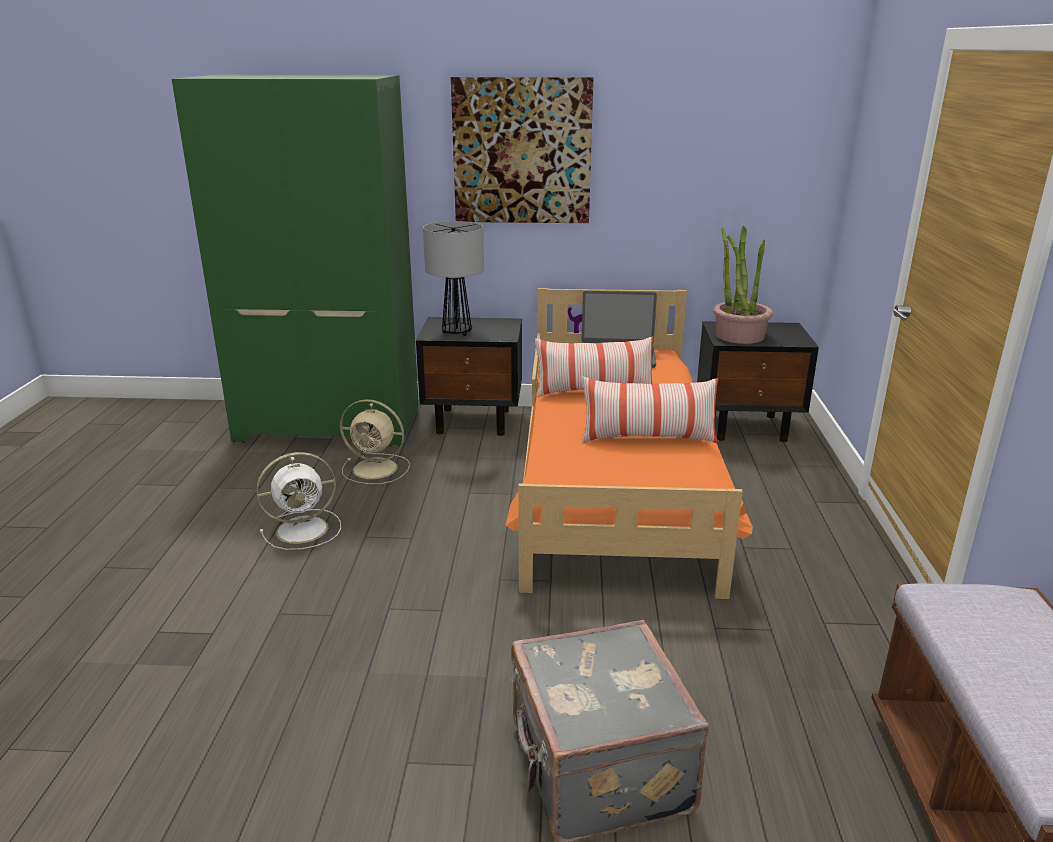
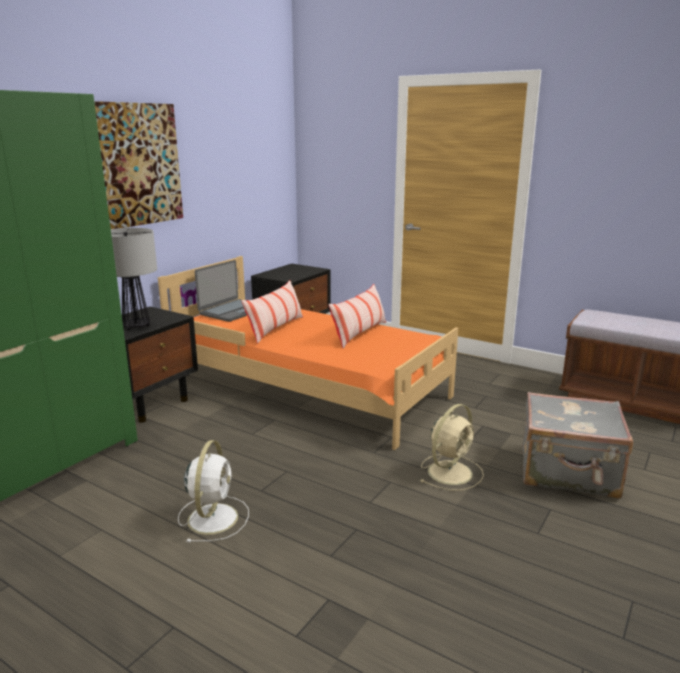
camera: 60 degrees left, 5 degrees down
beige fan [340,399,410,484] -> beige fan moved to [420,404,484,491]
potted plant [713,226,773,344] -> none

